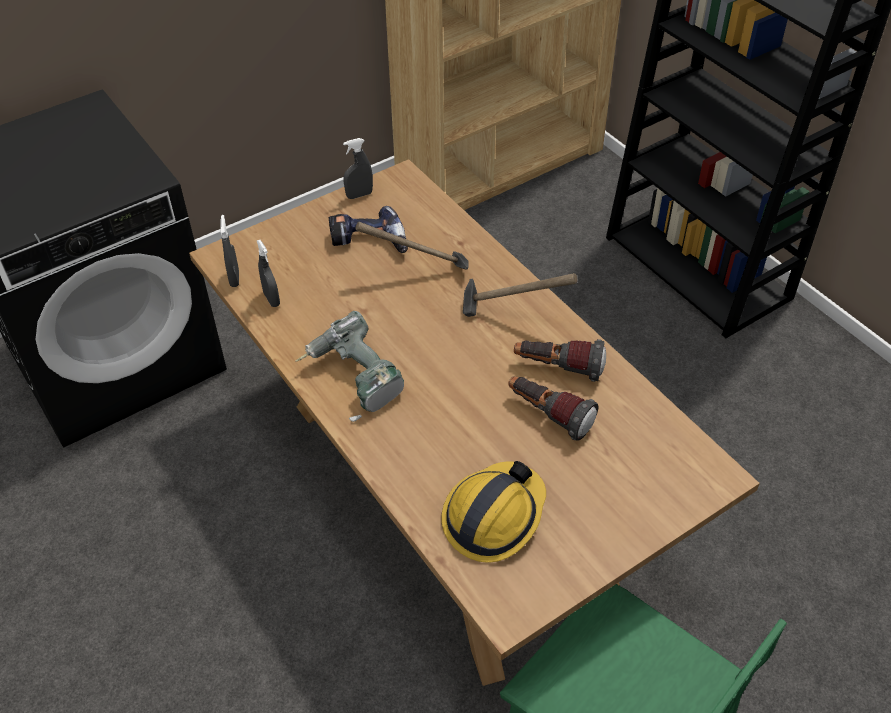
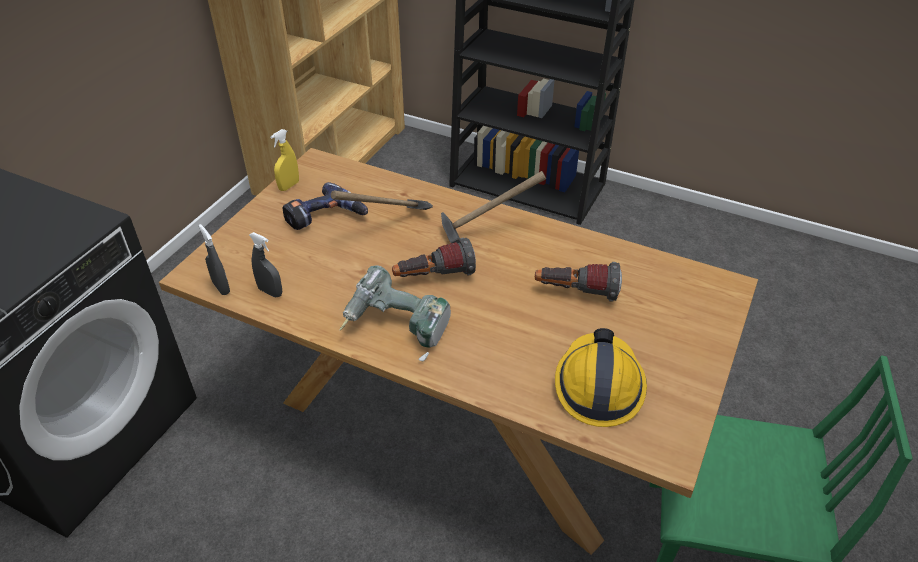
camera: 30 degrees left, 5 degrees down
grey spray bottle [343,138,373,199] -> yellow spray bottle [270,129,299,191]
flashlight [514,339,606,382] -> flashlight moved to [392,238,476,277]

